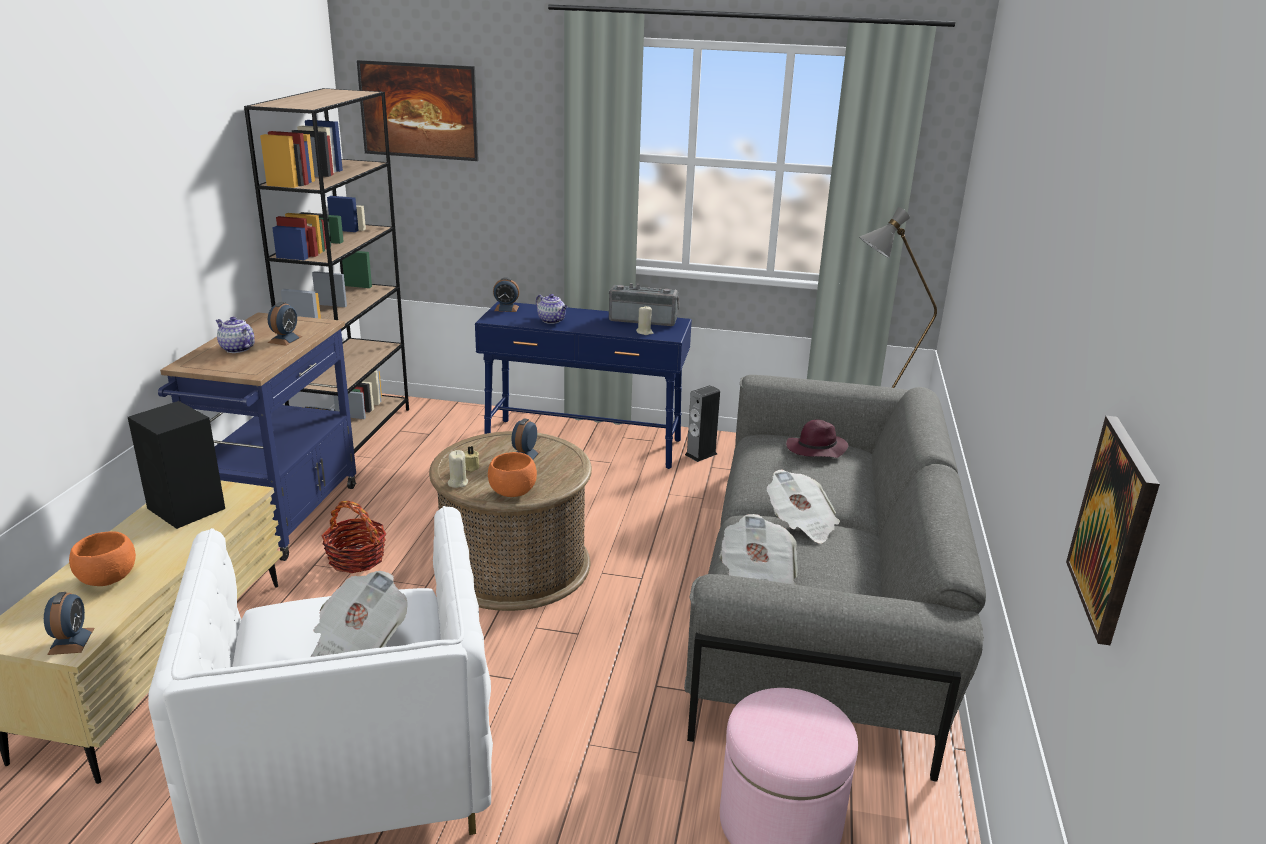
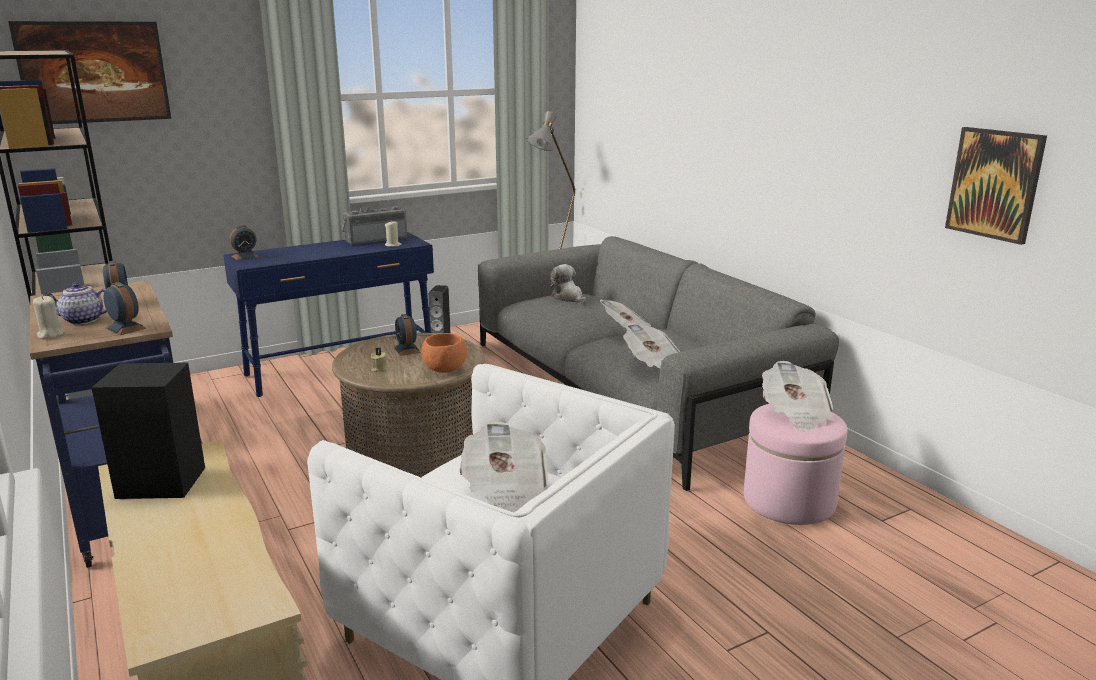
camera: 40 degrees left, 5 degrees down
alarm clock [44,592,94,655] -> alarm clock moved to [104,282,147,335]
orange bowl [69,531,136,586] -> none
basket [321,501,386,573] -> none
beige candle [448,450,468,488] -> beige candle moved to [33,296,63,339]
teapot [536,294,568,324] -> none
purple hat [786,419,849,458] -> plush toy [550,264,586,304]
none -> newspaper [762,361,835,431]

